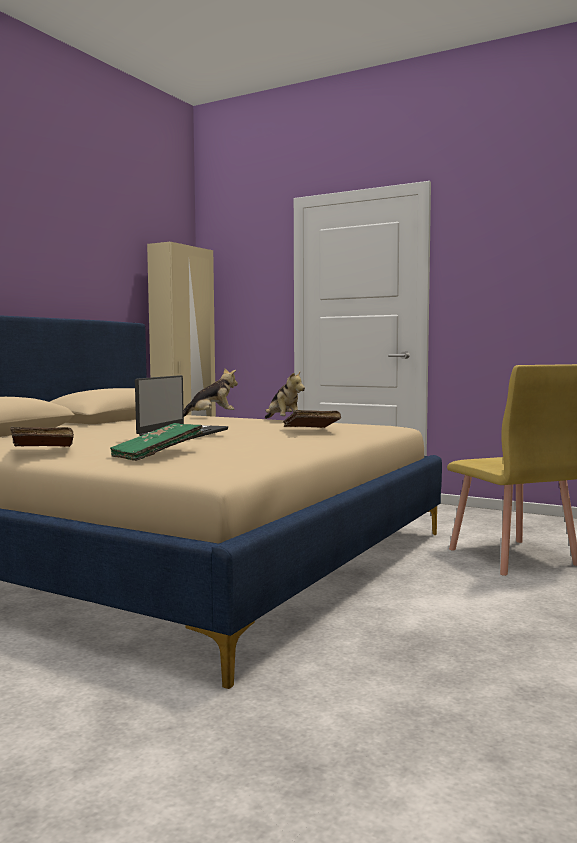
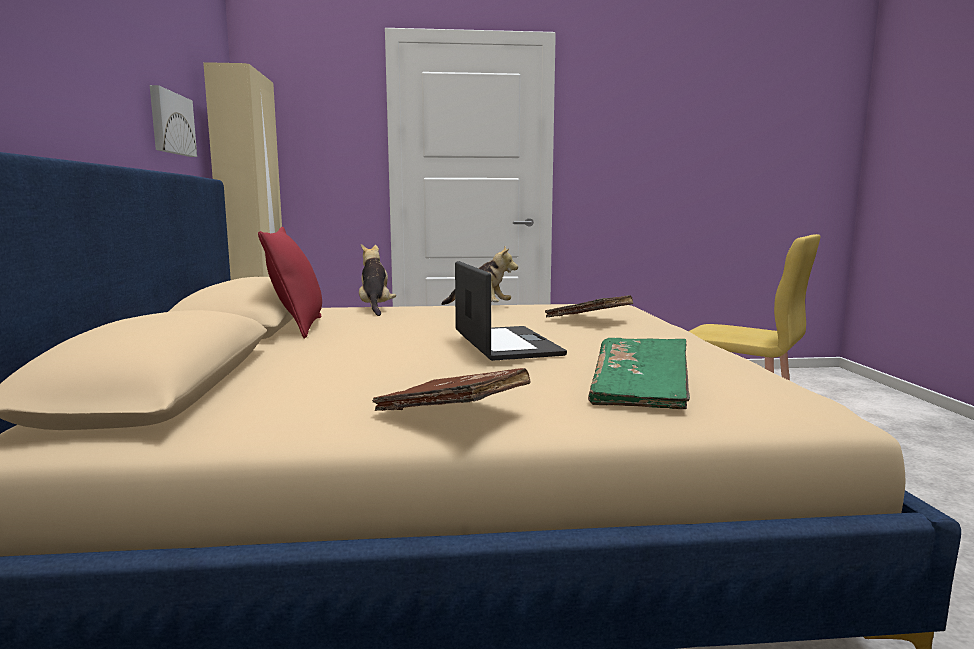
camera: 35 degrees left, 5 degrees up
plush toy [184,368,238,417] -> plush toy turned 45 degrees counterclockwise [359,244,396,316]
none -> picture [150,85,197,157]
none -> red pillow [258,227,322,339]

